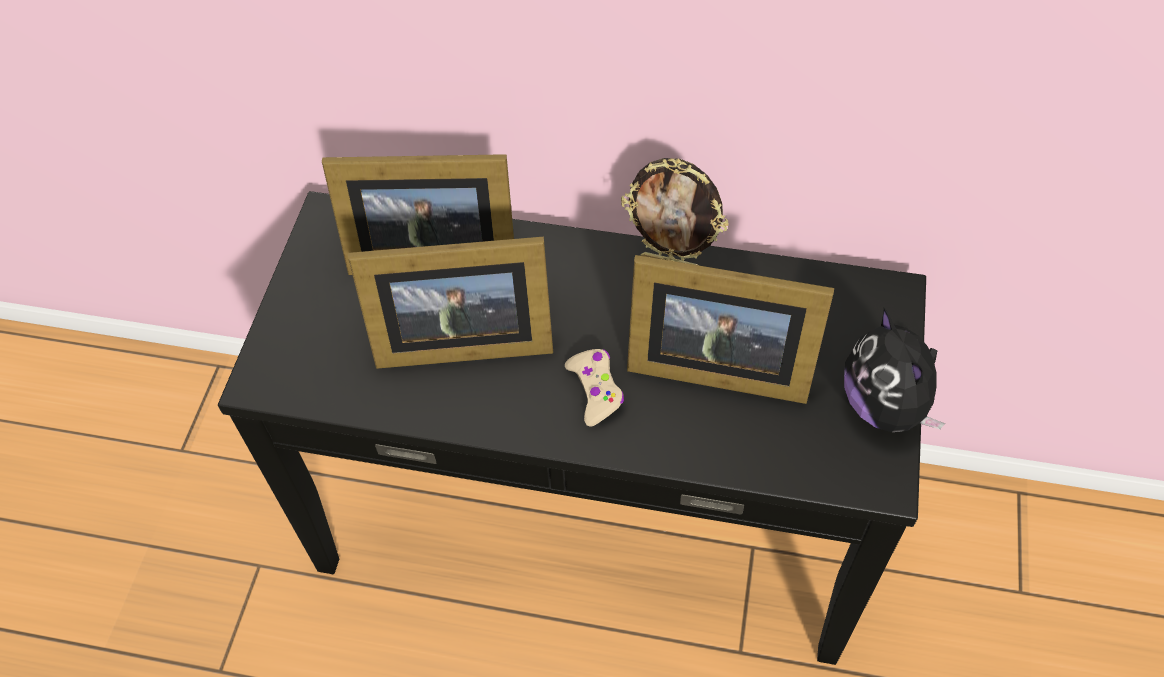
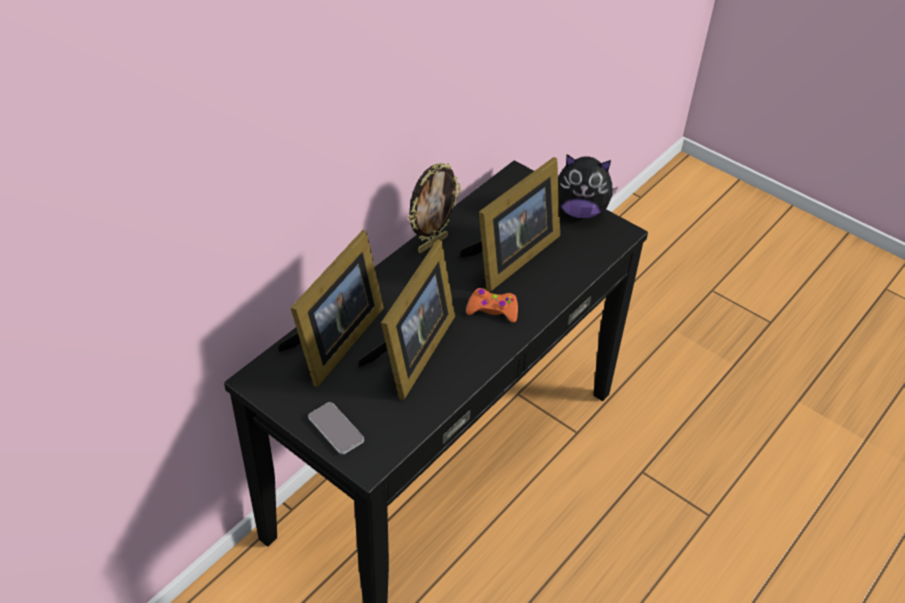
camera: 65 degrees left, 10 degrees down
beige game controller [565,349,624,427] -> orange game controller [466,288,518,323]
none -> phone [308,402,364,455]

